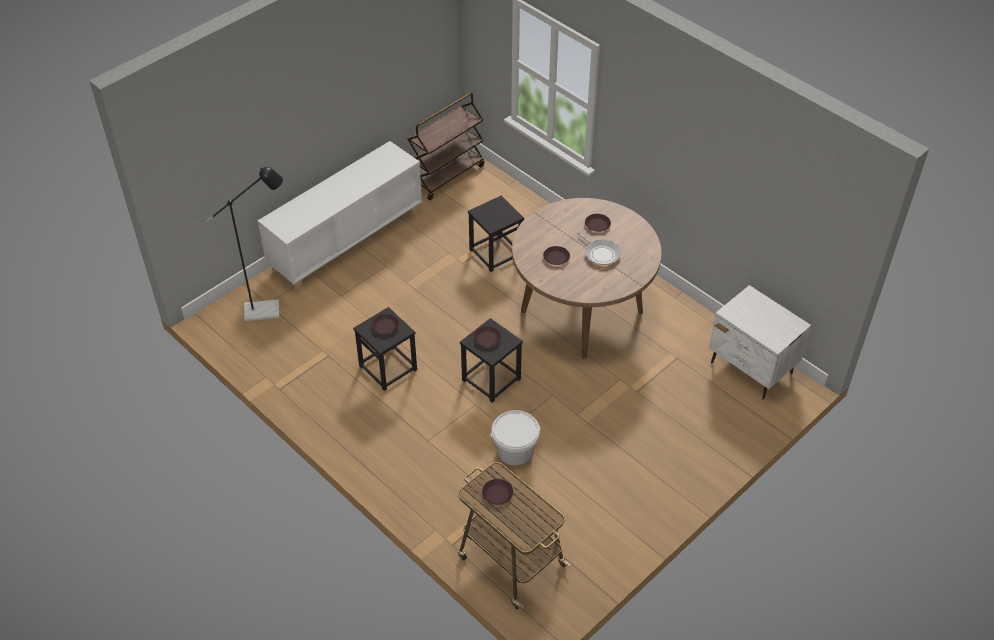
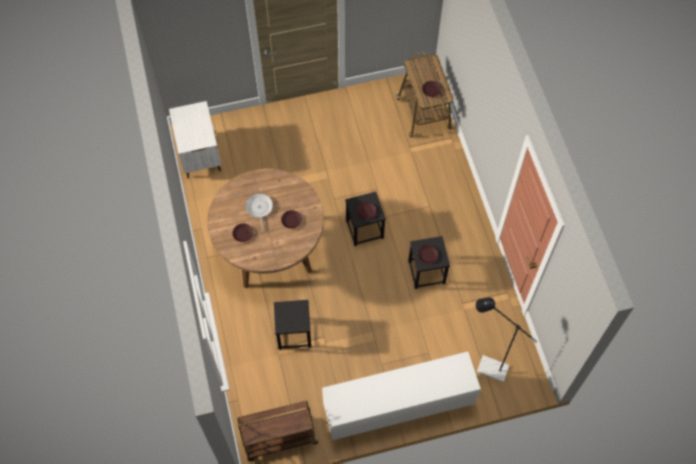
camera: 150 degrees left, 15 degrees up
white bucket [489,410,541,465] -> none

